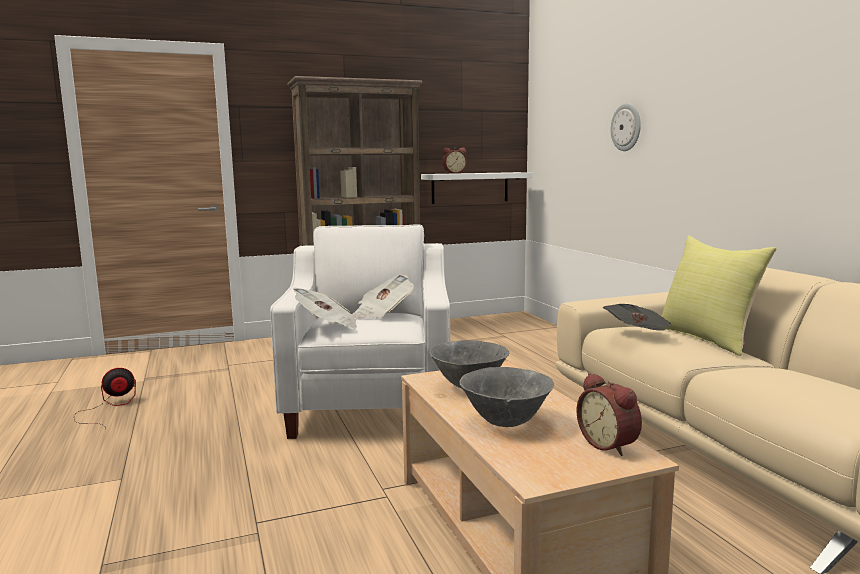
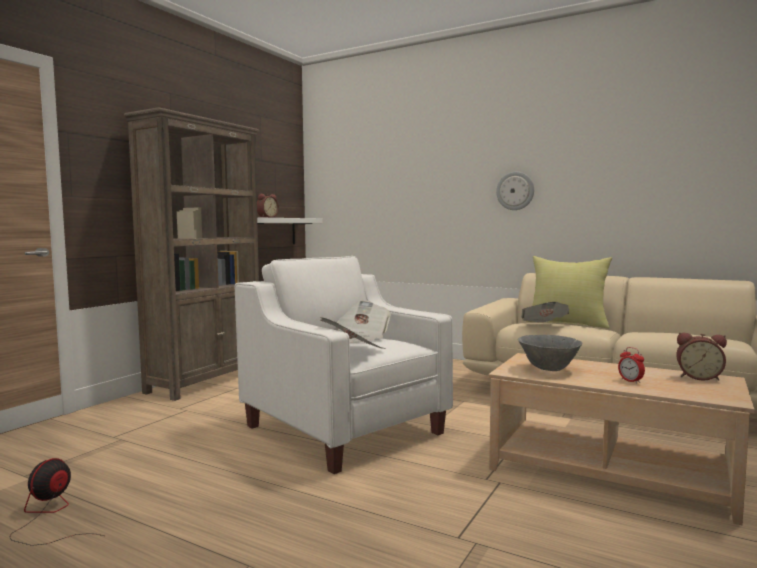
camera: 40 degrees left, 5 degrees down
grey bowl [459,367,554,427] -> alarm clock [618,347,645,384]
wall clock [611,103,641,151] -> wall clock moved to [496,172,534,210]

